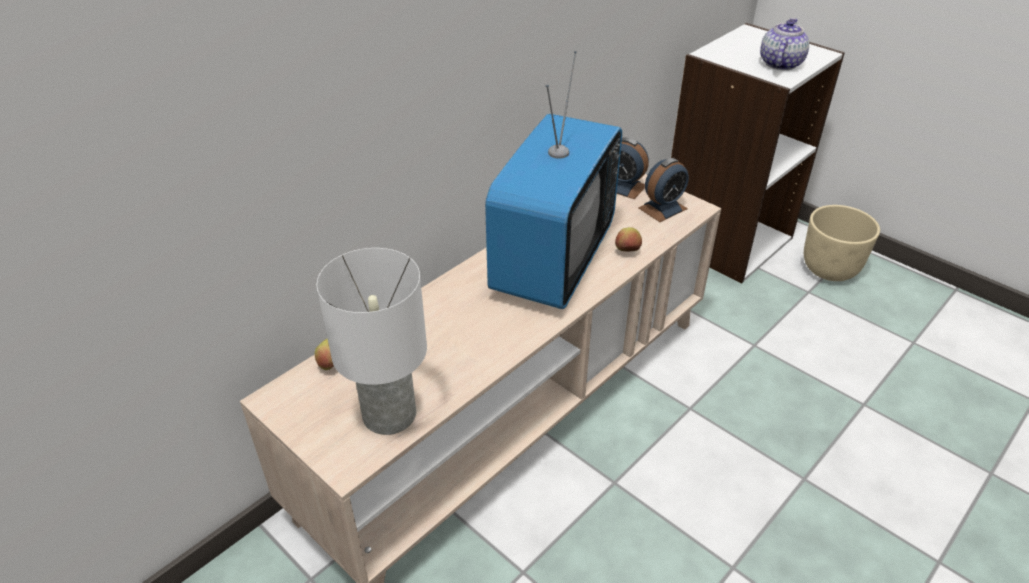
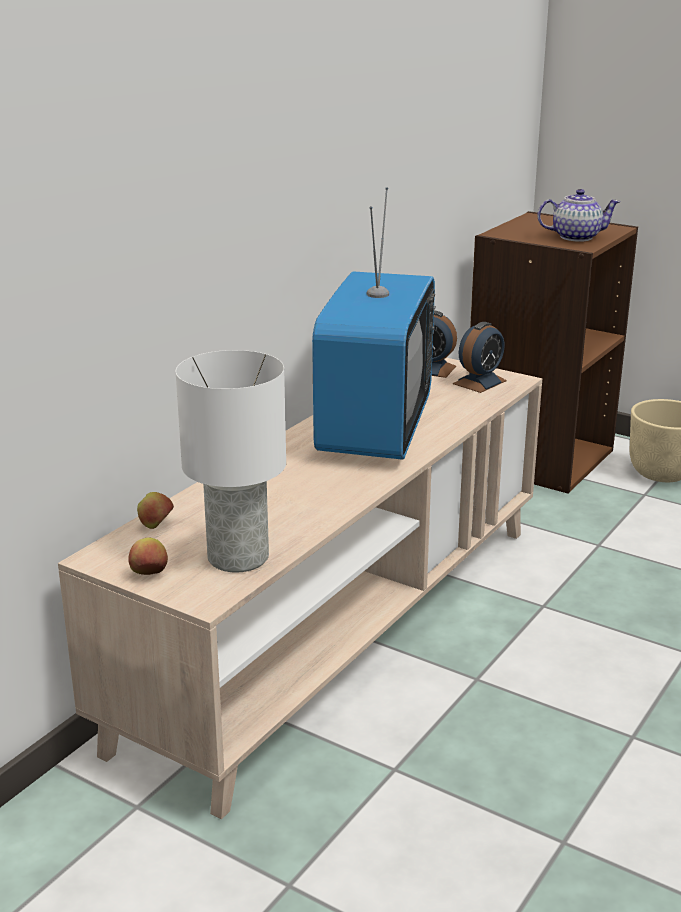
camera: 10 degrees left, 15 degrees down
apple [615,227,642,252] -> apple moved to [128,537,168,575]
white bookcase [671,23,845,284] -> brown bookcase [470,211,638,494]
teapot [760,18,809,70] -> teapot turned 75 degrees clockwise [537,189,621,242]

